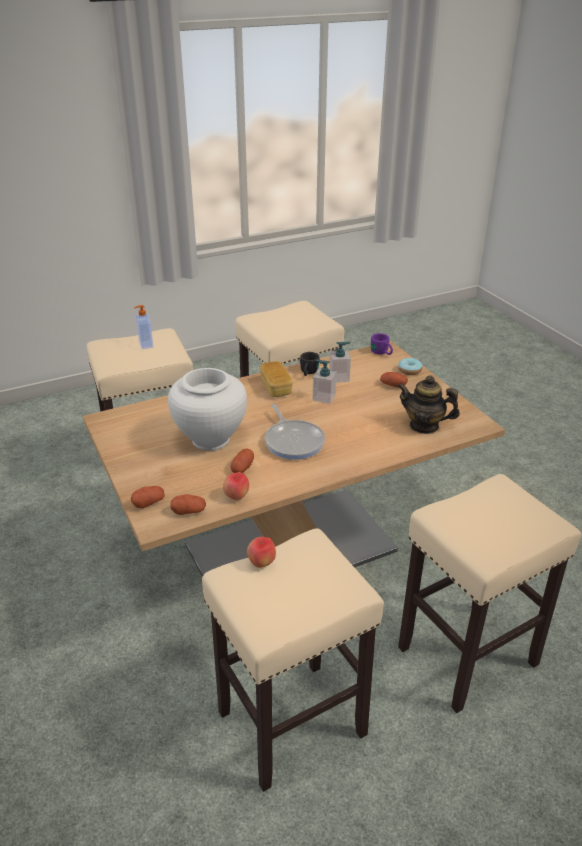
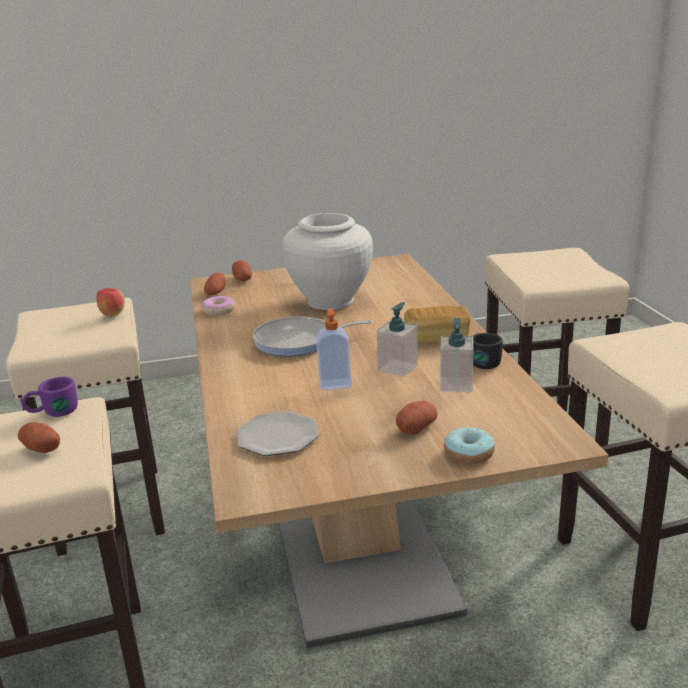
camera: 105 degrees right, 10 degrees down
soap dispenser [134,305,153,349] -> soap dispenser moved to [316,309,351,391]
apple [223,472,249,500] -> donut [201,296,235,316]
potato [230,449,254,473] -> potato moved to [17,422,60,453]
purple mug [371,333,393,355] -> purple mug moved to [21,377,78,417]
teapot [397,375,460,434] -> plate [237,411,319,456]

